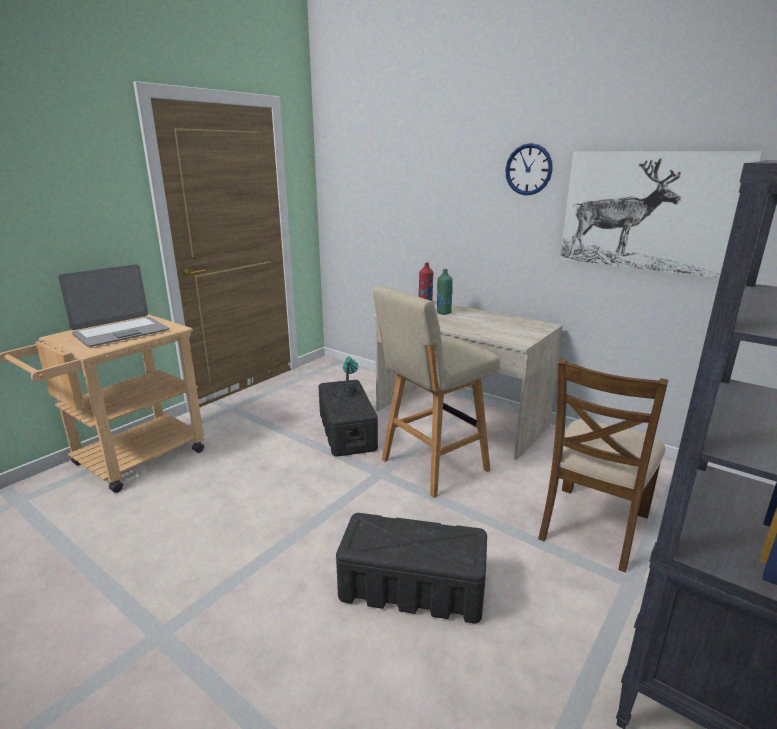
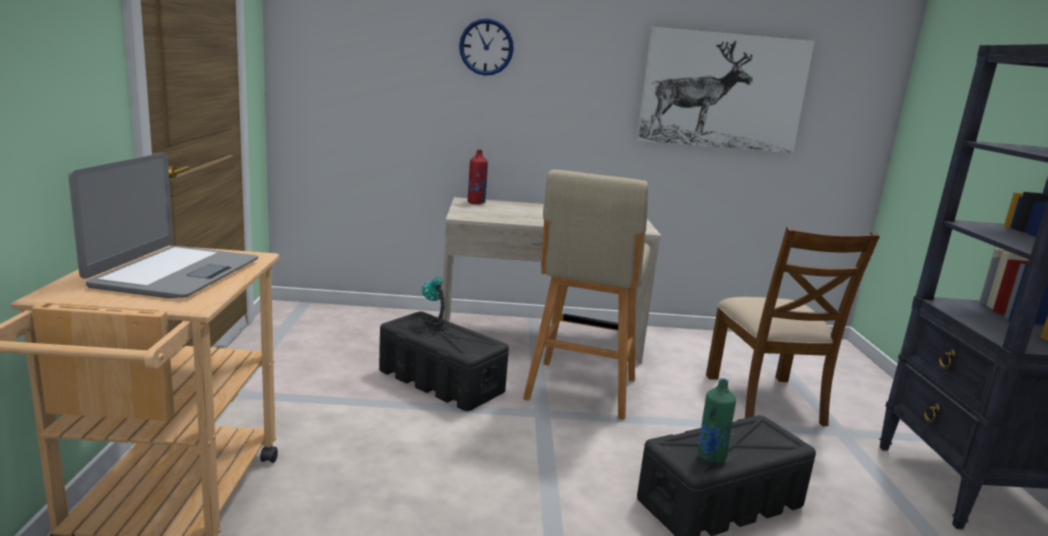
camera: 40 degrees left, 5 degrees down
green bottle [437,269,453,315] -> green bottle moved to [697,378,736,464]
wall clock [505,143,553,195] -> wall clock moved to [459,19,514,76]

